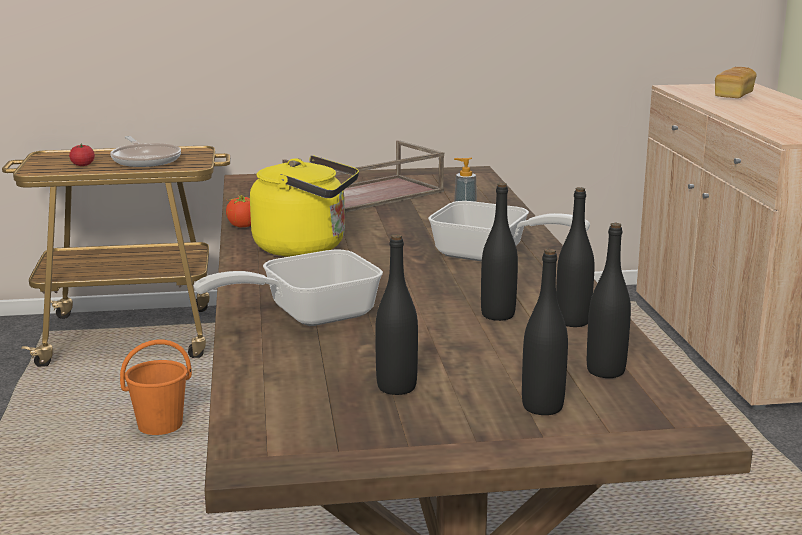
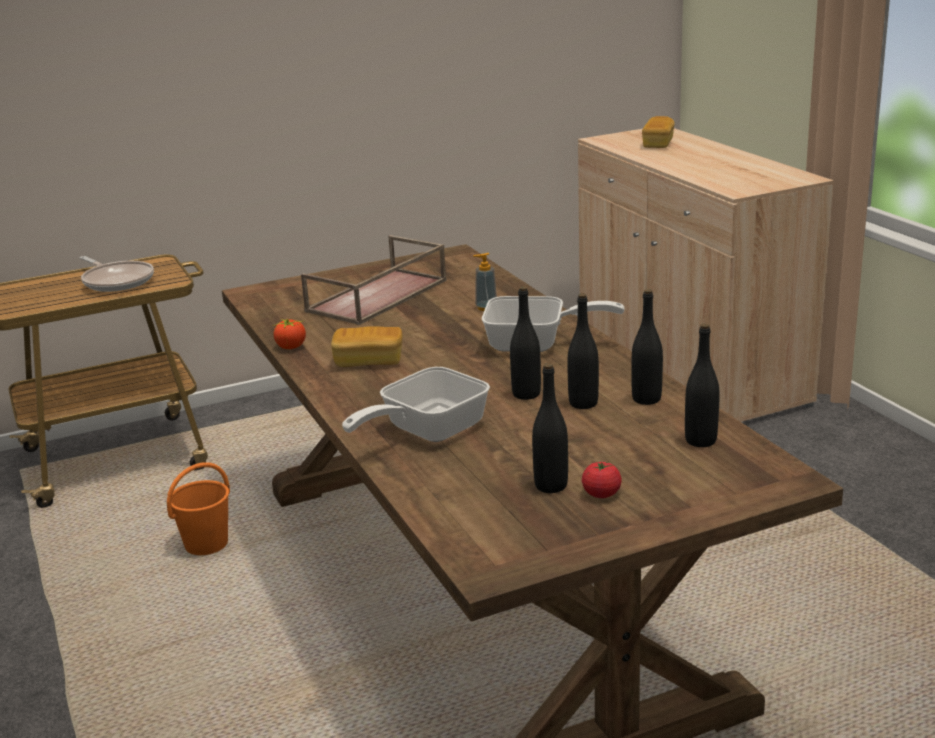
camera: 15 degrees left, 5 degrees up
tomato [69,144,95,166] -> tomato moved to [582,461,622,498]
yellow kettle [250,155,359,257] -> bread [331,326,403,367]
black bottle [522,248,568,415] -> black bottle moved to [510,286,541,400]

